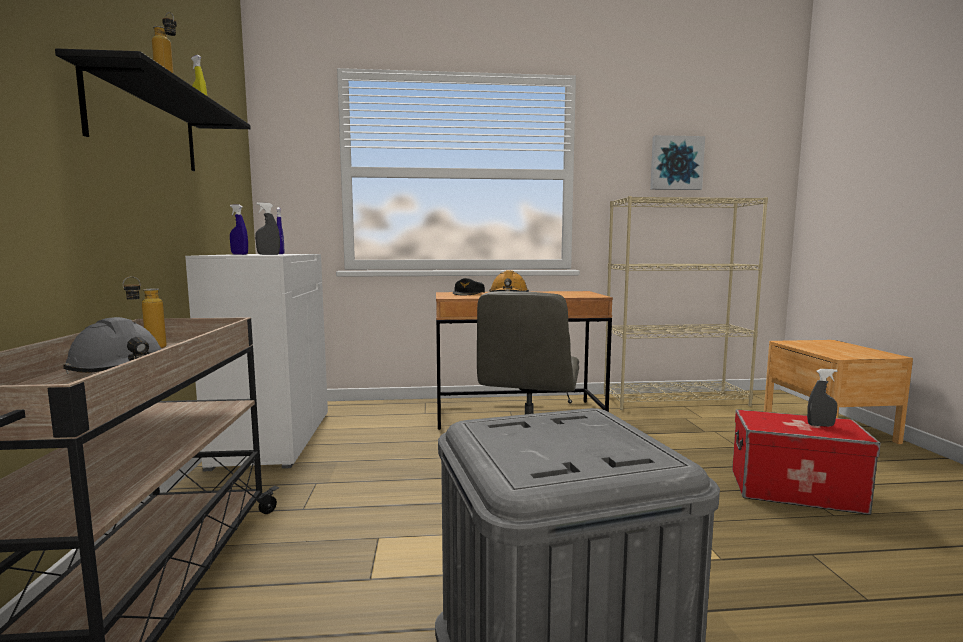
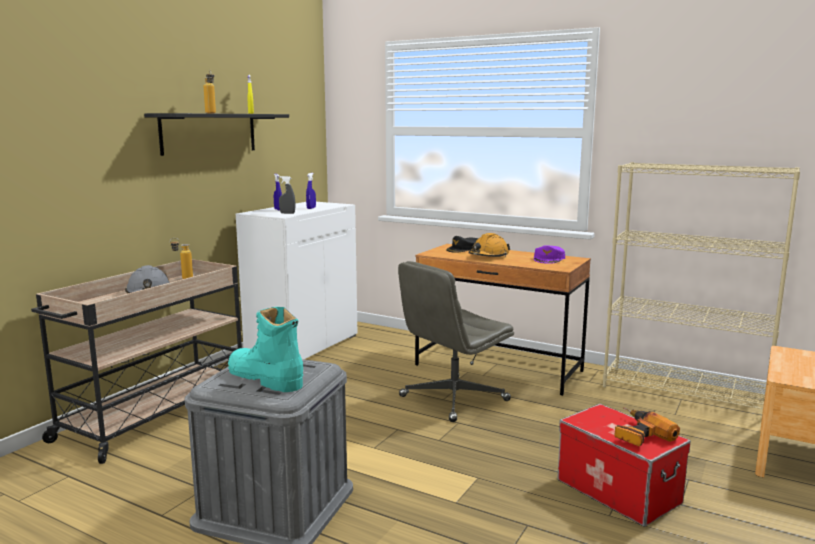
camera: 35 degrees right, 5 degrees up
picture [650,135,705,190] -> none
grey spray bottle [807,369,837,427] -> power drill [614,407,680,447]
none -> turquoise boot [228,307,303,392]
none -> purple cap [534,245,565,264]

